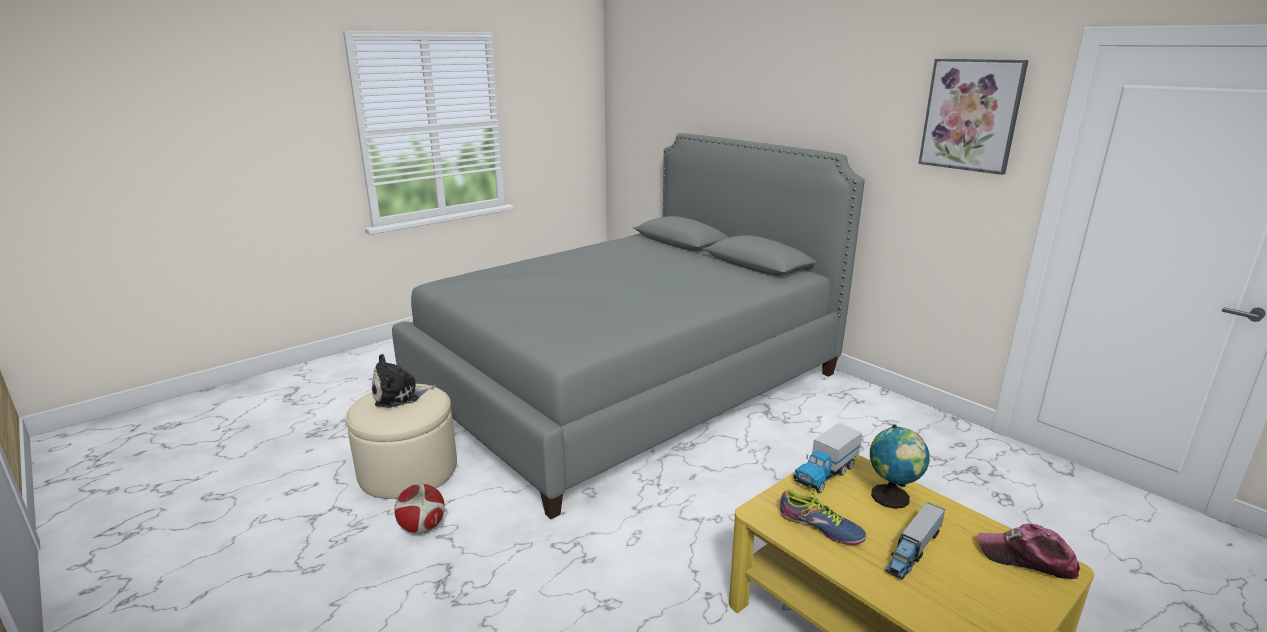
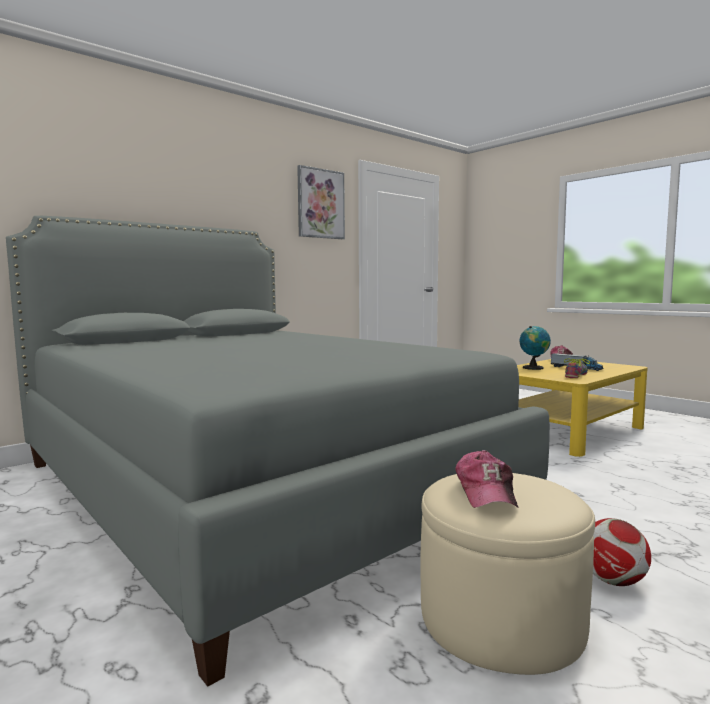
camera: 90 degrees left, 15 degrees down
plush toy [372,354,435,408] -> cap [455,450,518,508]
toy truck [793,423,862,493] -> none

